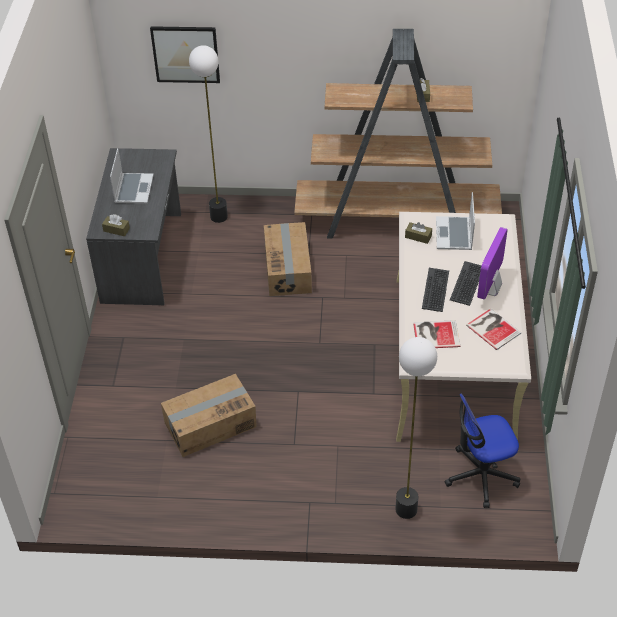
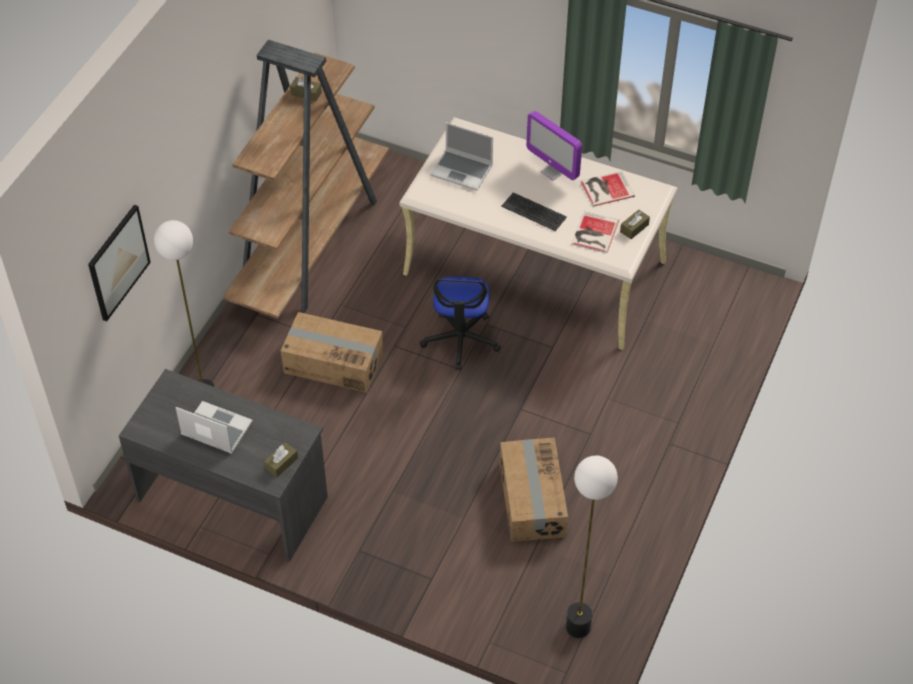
camera: 70 degrees left, 5 degrees up
floor lamp [395,337,437,519] -> floor lamp moved to [566,456,618,638]
brown tissue box [405,222,432,244] -> brown tissue box moved to [620,210,650,239]
office chair [445,394,520,508] -> office chair moved to [420,276,501,370]
keyboard [450,261,482,306] -> none

